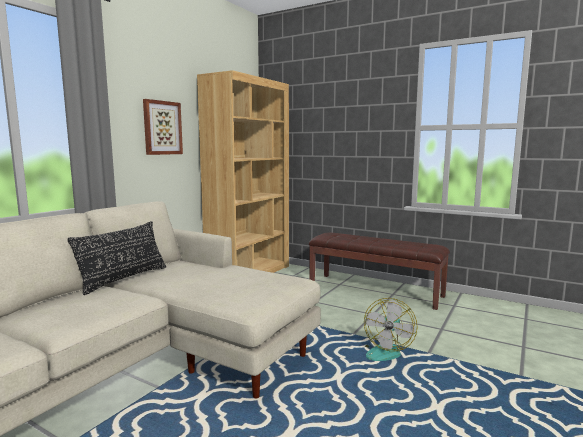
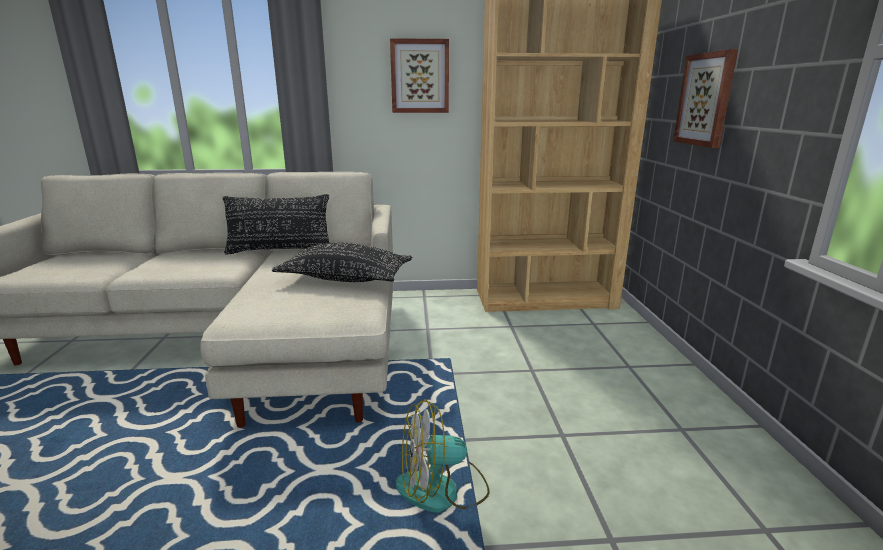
camera: 55 degrees right, 10 degrees up
brown bench [309,233,450,310] -> none
none -> black pillow [272,243,412,282]
none -> picture [673,49,738,148]

